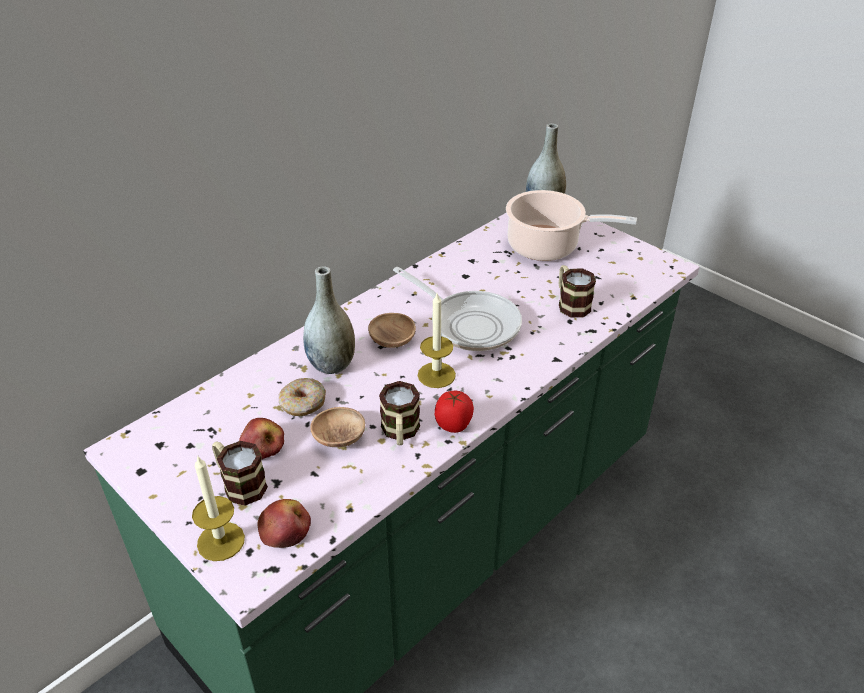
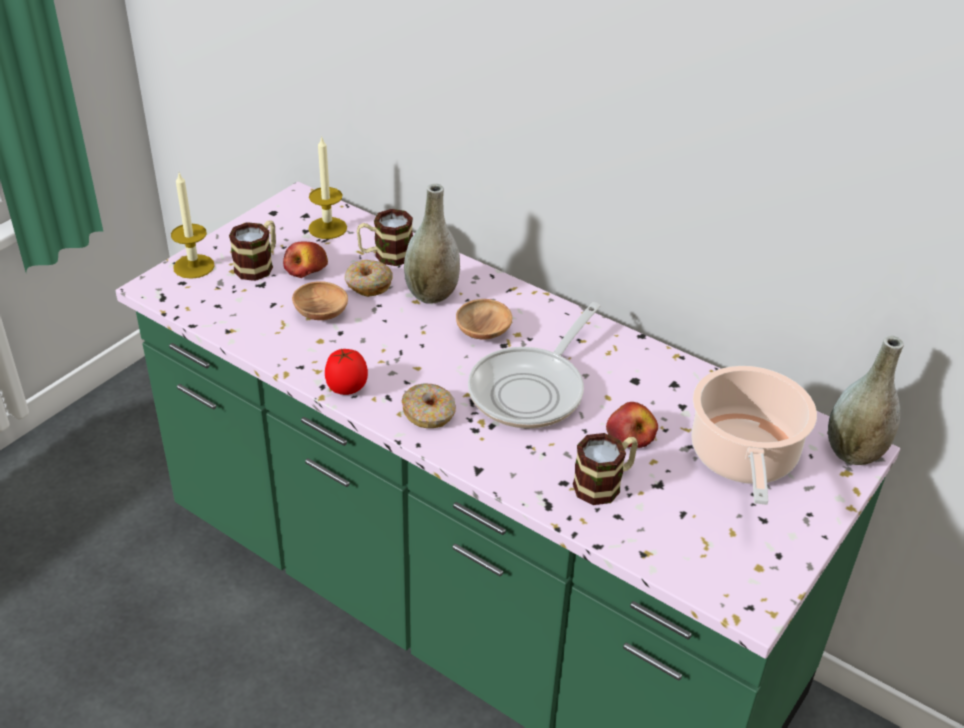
camera: 80 degrees right, 0 degrees up
apple [257,499,311,548] -> apple moved to [606,402,658,448]
mug [379,381,420,445] -> mug moved to [357,209,413,266]
candle [418,294,456,388] -> candle moved to [308,135,347,239]
none -> donut [402,383,456,428]

